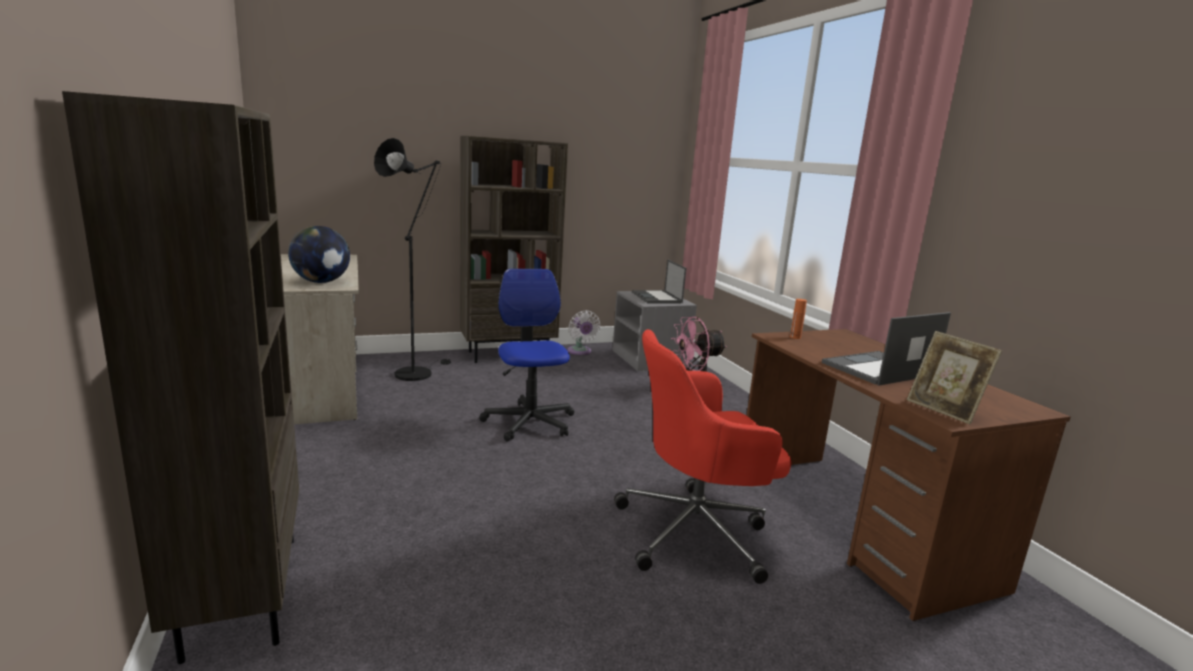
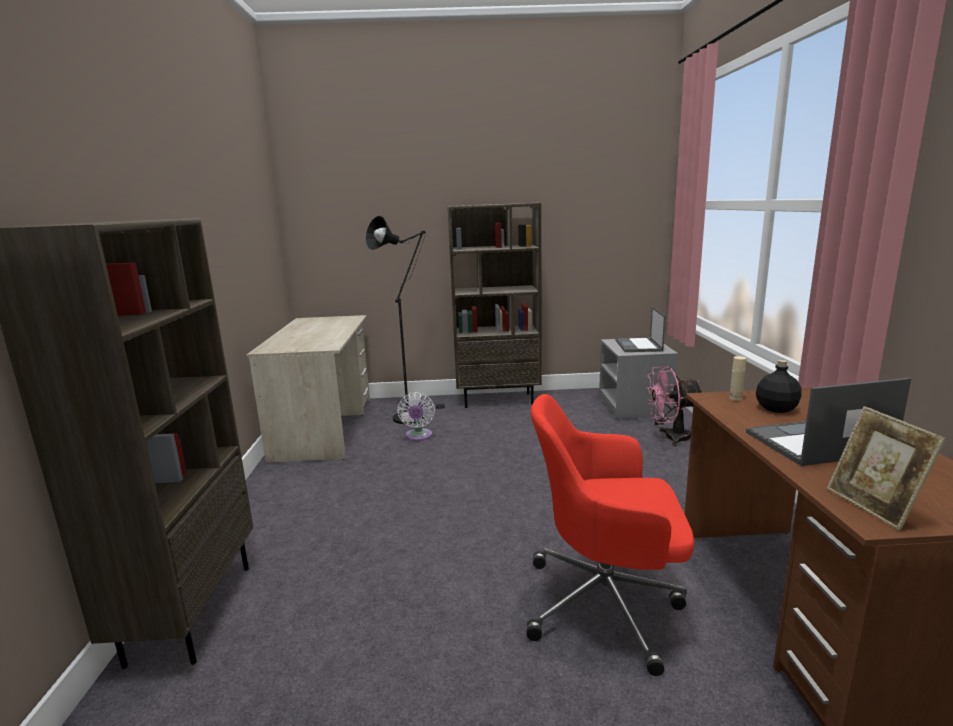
camera: 20 degrees right, 0 degrees up
globe [288,226,350,283] -> none
office chair [479,269,575,442] -> none
white fan [567,310,601,355] -> white fan moved to [397,392,435,441]
orange bottle [790,299,807,339] -> beige bottle [729,356,746,401]
none -> black bottle [756,360,802,413]

